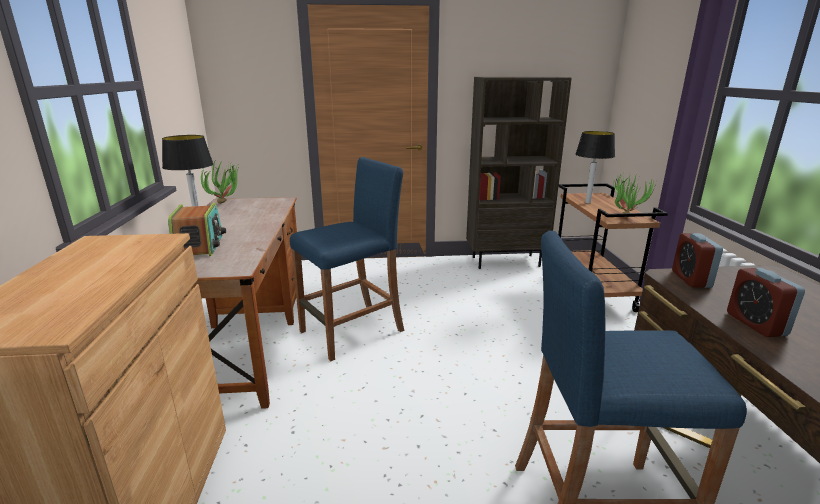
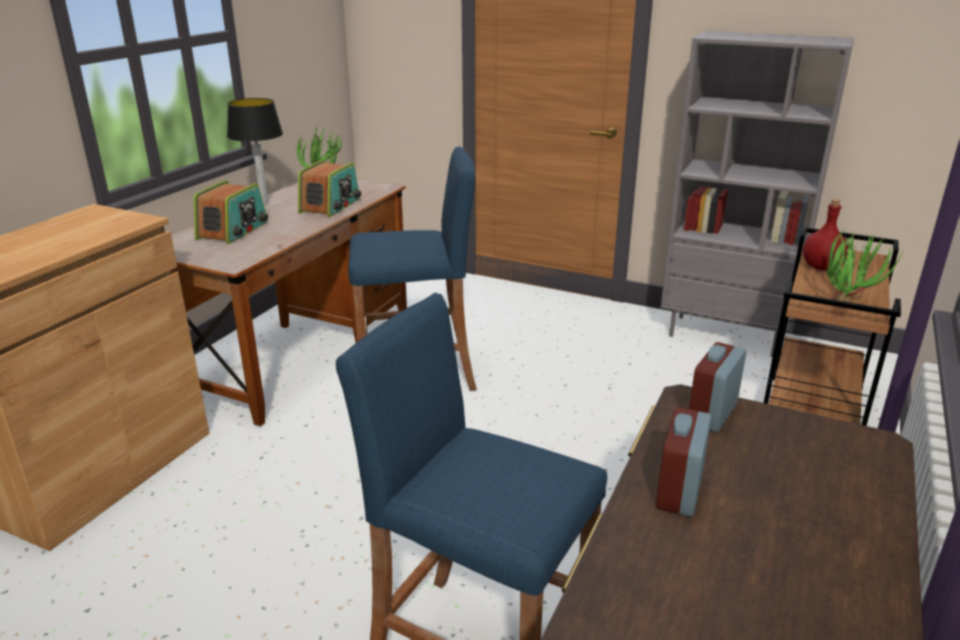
camera: 30 degrees right, 5 degrees up
brown bookcase [466,77,572,269] -> grey bookcase [661,31,854,357]
table lamp [575,131,615,204] -> red bottle [803,199,848,270]
none -> radio [298,160,361,217]

